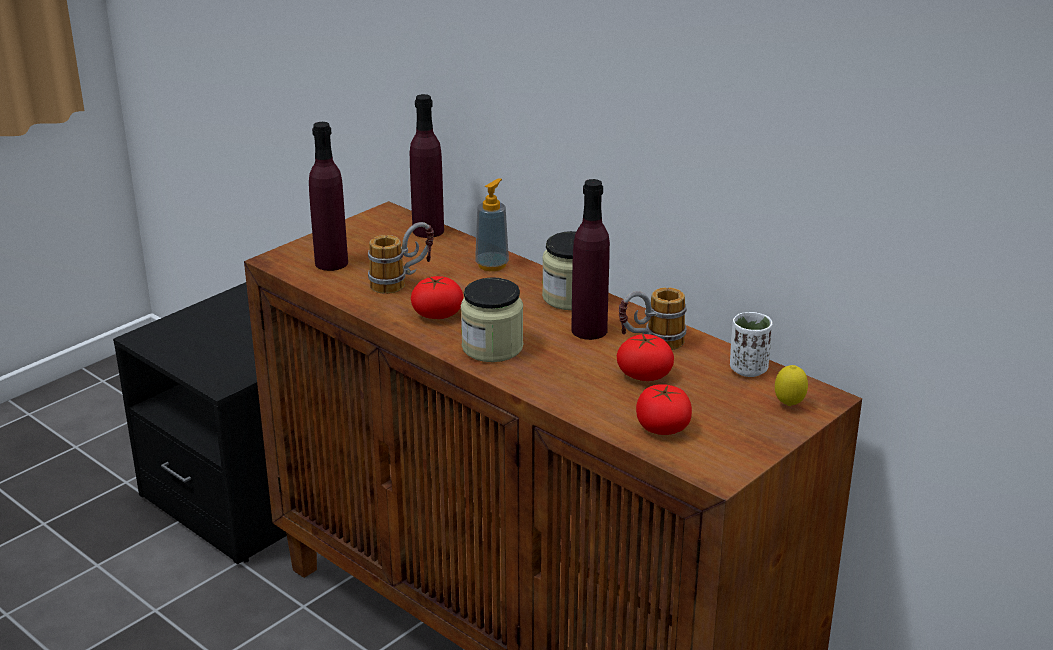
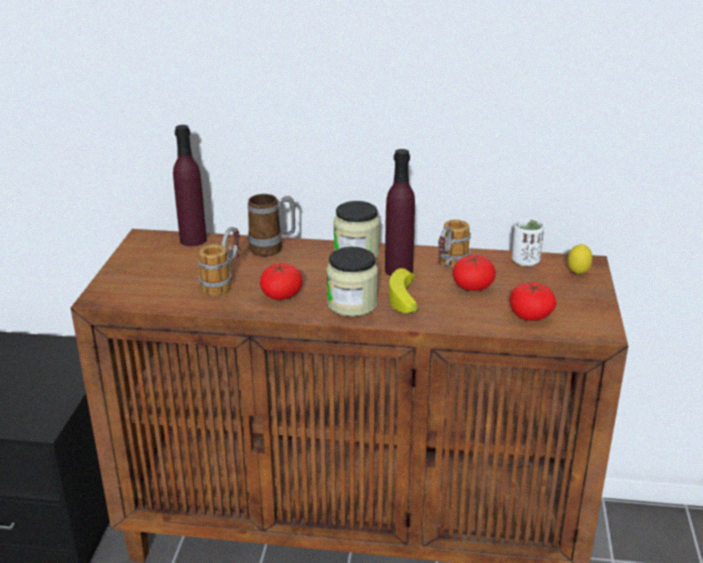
camera: 35 degrees left, 0 degrees up
purple bottle [309,122,348,271] -> none
soap dispenser [475,178,509,271] -> mug [248,194,296,256]
none -> banana [389,268,419,313]

